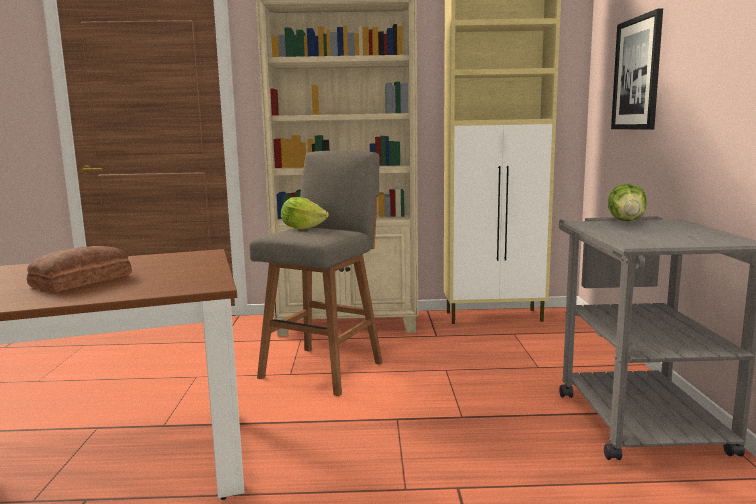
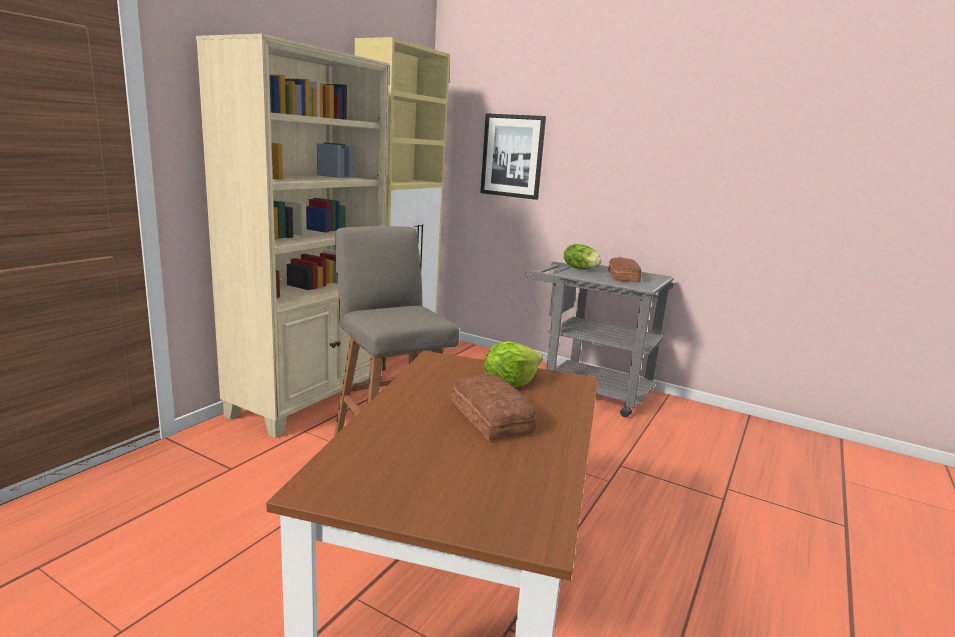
camera: 60 degrees left, 5 degrees up
lettuce [281,197,329,230] -> lettuce moved to [484,341,543,387]
none -> bread [608,257,642,282]

